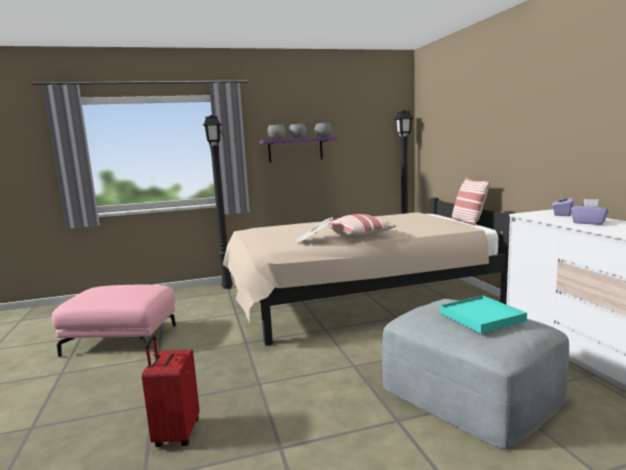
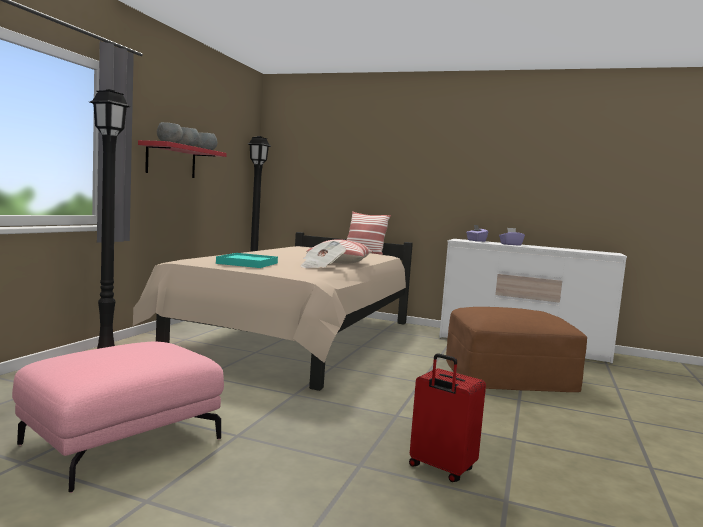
camera: 55 degrees left, 5 degrees down
purple shelf [260,137,337,163] -> red shelf [138,140,227,178]
grey ottoman [382,299,569,450] -> brown ottoman [446,307,587,392]
turquoise tray [440,296,527,333] -> turquoise tray moved to [216,253,278,268]

